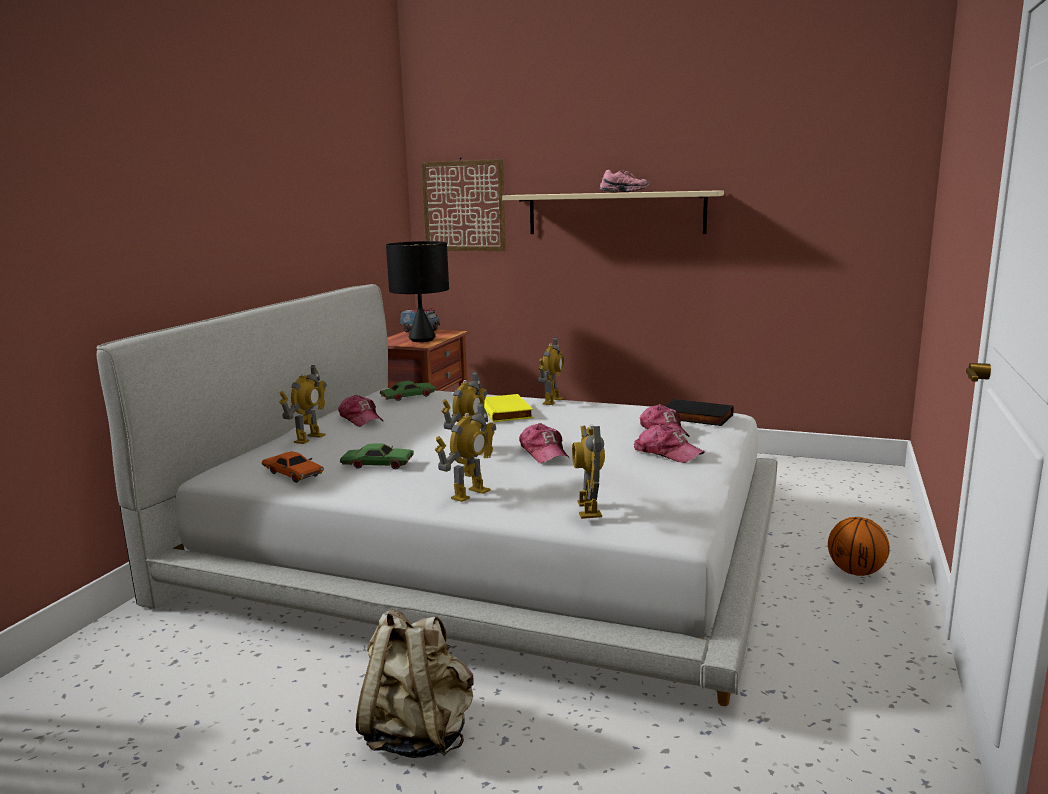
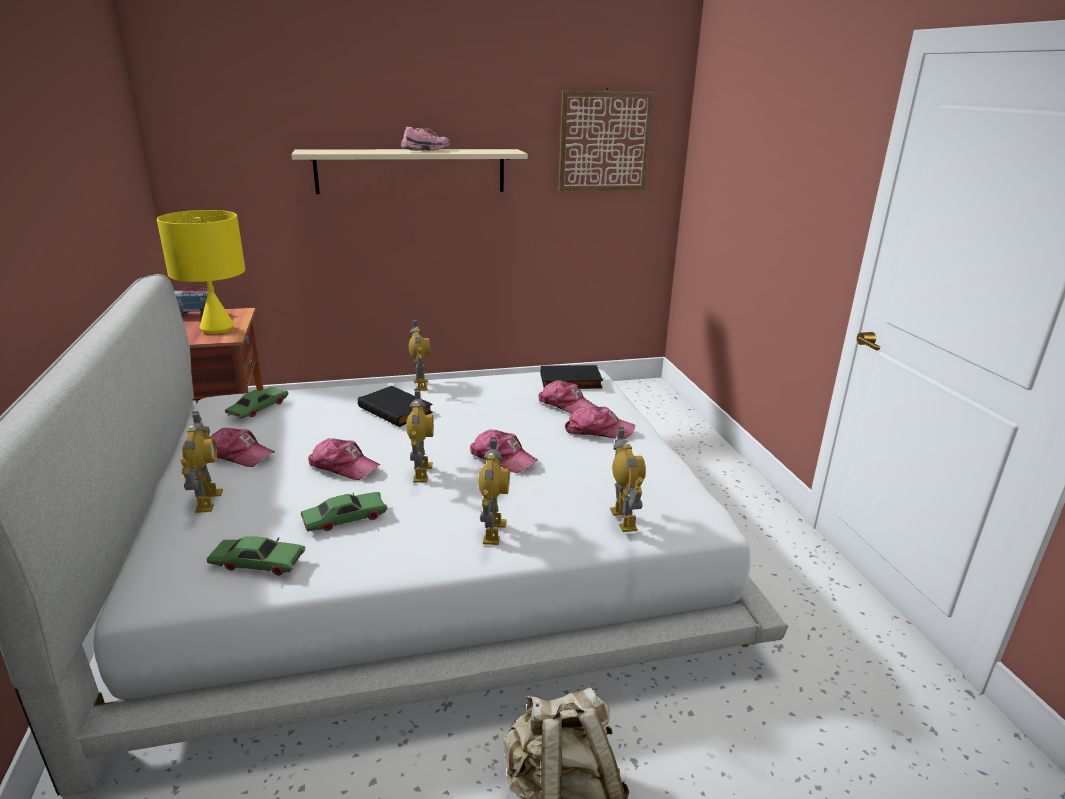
camera: 35 degrees left, 10 degrees up
orange toy car [262,451,324,483] -> green toy car [206,536,305,576]
black table lamp [386,241,449,342] -> yellow table lamp [157,210,245,334]
picture [421,157,506,251] -> picture moved to [559,88,654,191]
yellow book [484,394,533,422] -> black book [358,386,433,427]
toy robot [572,425,605,519] -> toy robot turned 150 degrees counterclockwise [610,427,646,532]
basketball [828,517,890,576] -> none
none -> cap [308,438,380,480]

